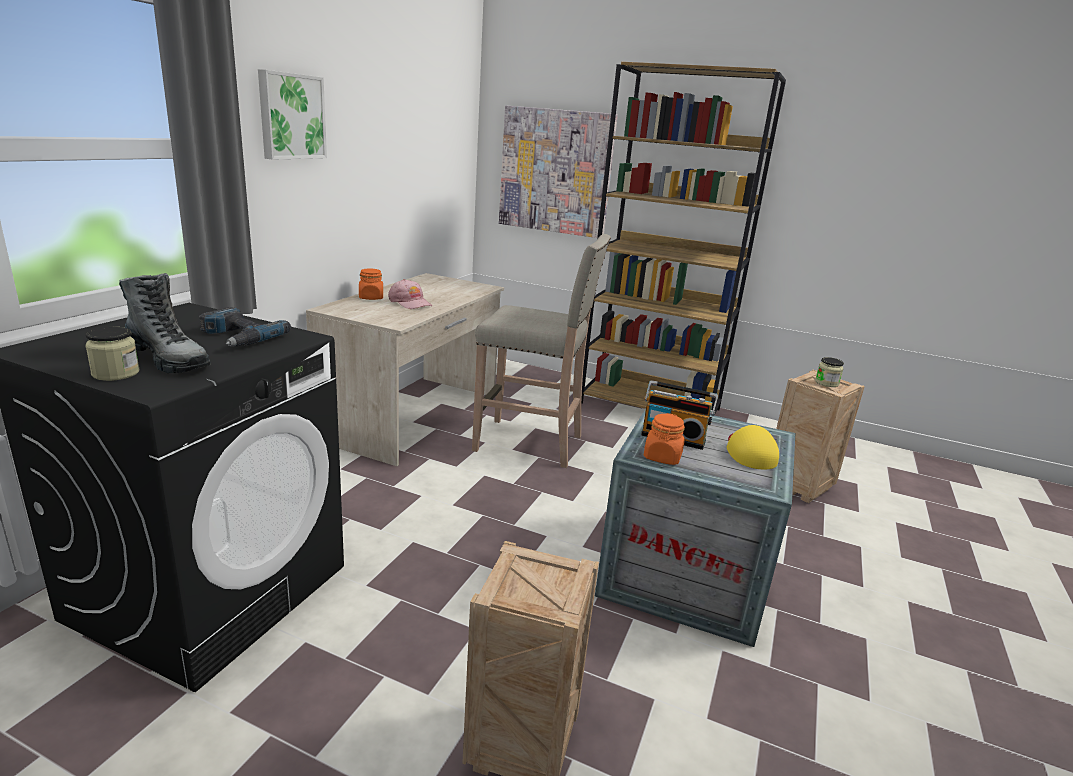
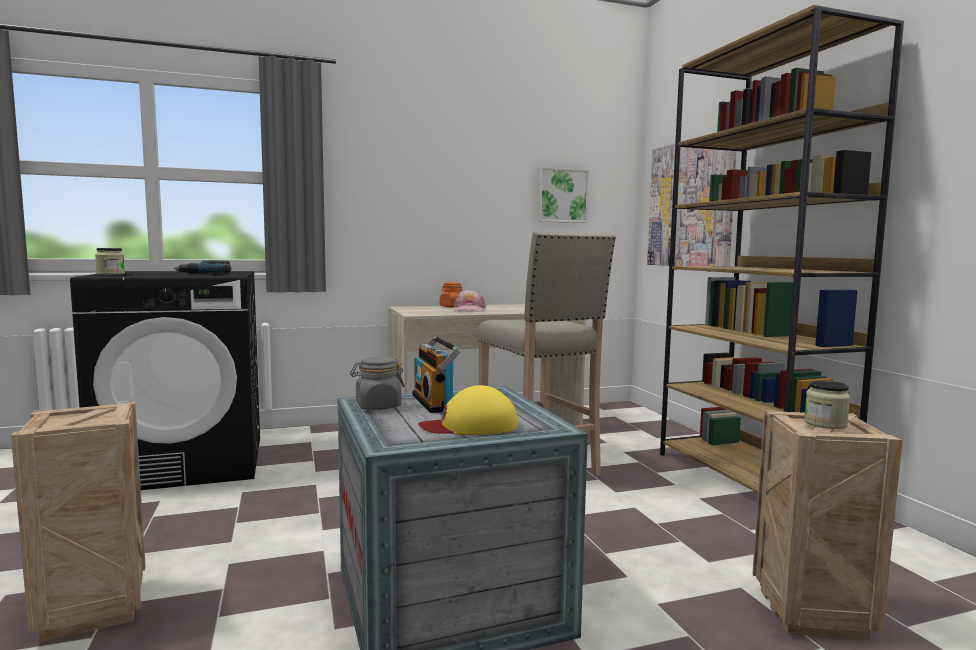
camera: 50 degrees right, 15 degrees down
boot [119,273,211,373] -> none
picture [258,69,327,160] -> picture moved to [537,167,589,223]
orange jar [644,413,685,465] -> grey jar [350,357,405,410]
yellow cap [727,425,779,469] -> yellow cap turned 150 degrees counterclockwise [418,385,518,435]

